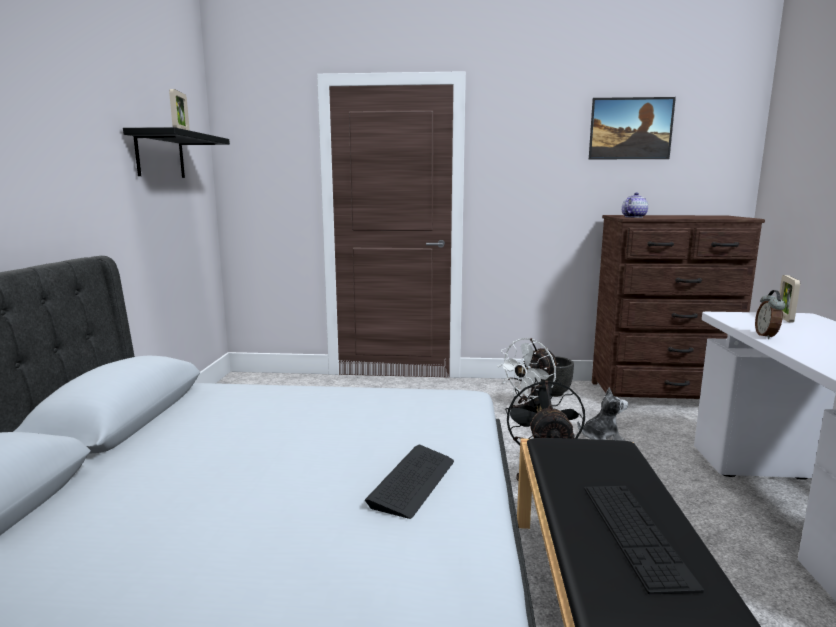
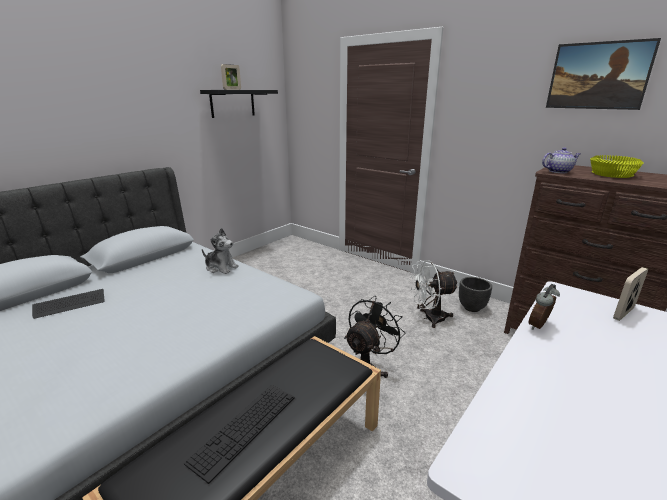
camera: 35 degrees right, 10 degrees up
keyboard [365,445,454,519] -> keyboard moved to [32,289,105,319]
plush toy [578,387,628,441] -> plush toy moved to [202,228,239,274]
none -> yellow bowl [590,155,644,178]

